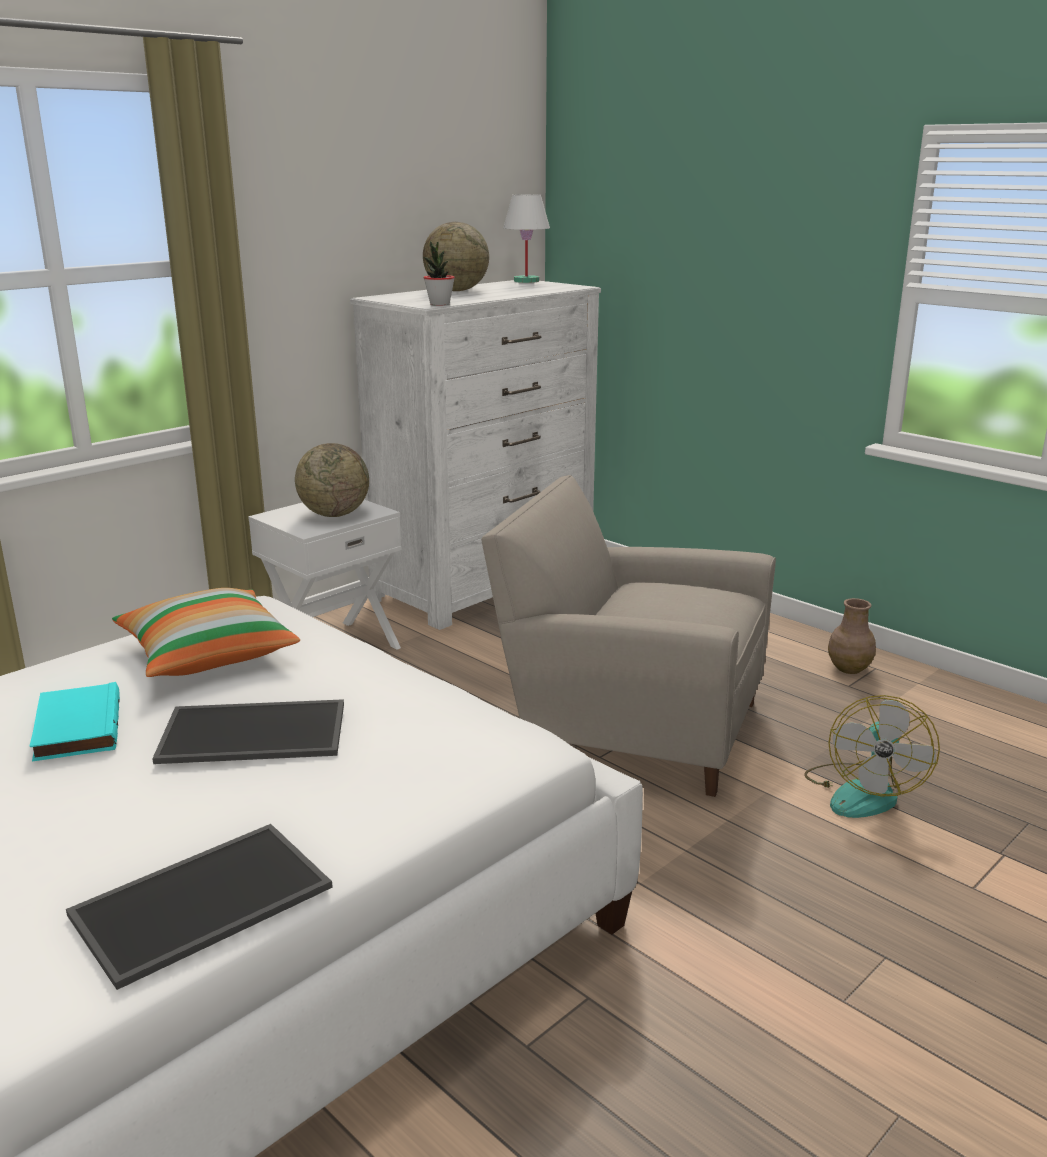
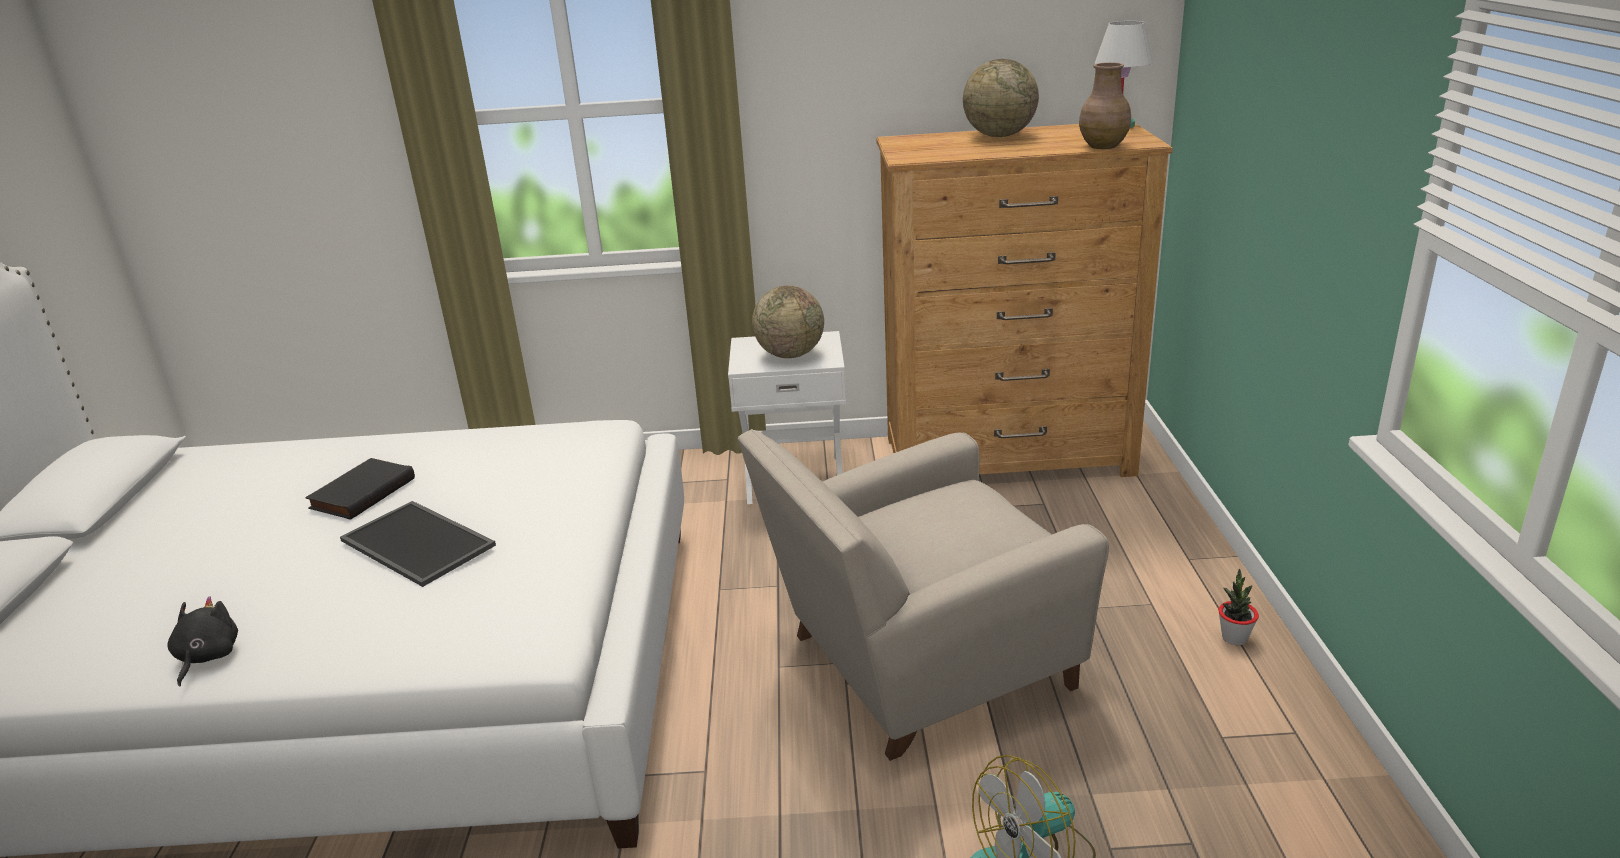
camera: 45 degrees right, 5 degrees up
turquoise book [29,682,120,762] -> black book [305,458,415,520]
tray [66,824,333,990] -> black plush toy [167,596,238,686]
pillow [112,588,301,677] -> none
white dresser [350,280,601,630] -> brown dresser [876,123,1173,477]
potted plant [424,241,455,306] -> potted plant moved to [1218,568,1259,645]
beige armchair [481,475,776,797] -> beige armchair turned 90 degrees counterclockwise [738,429,1109,761]
brown vase [828,598,876,674] -> brown vase moved to [1079,62,1131,149]

